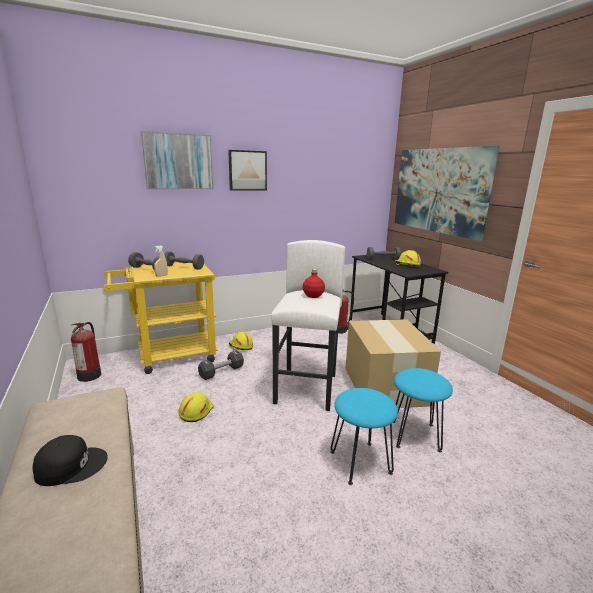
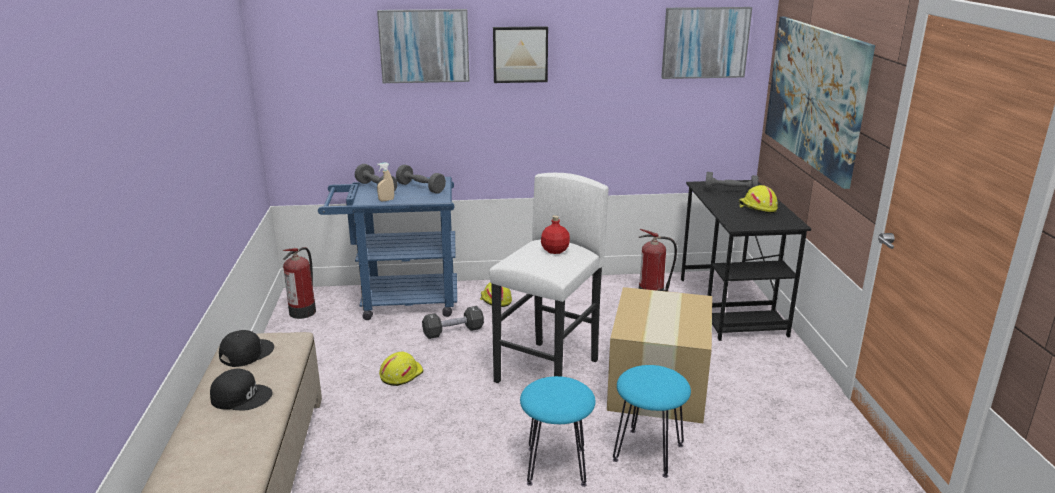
camera: 20 degrees right, 5 degrees up
yellow cart [103,262,218,374] -> blue cart [318,177,457,320]
none -> black cap [219,330,274,367]
none -> picture [661,7,752,79]

